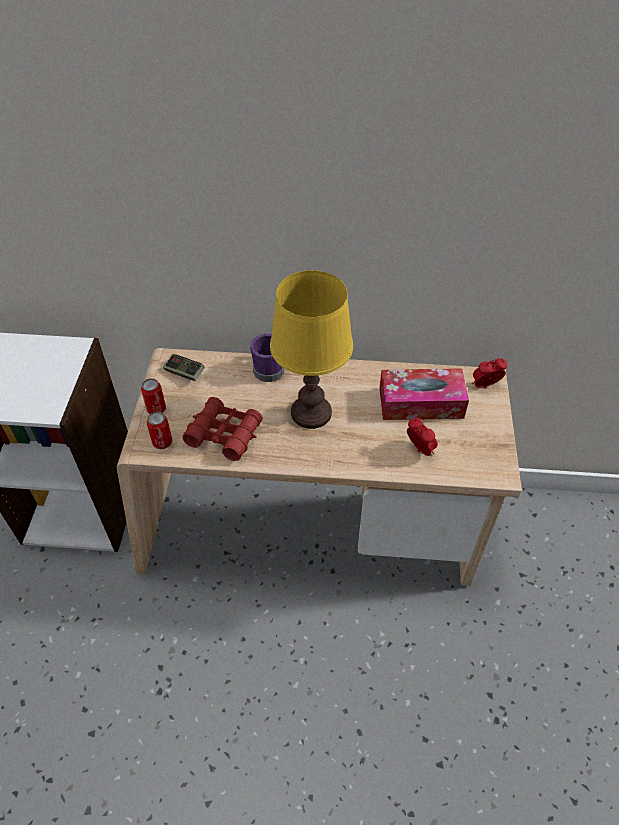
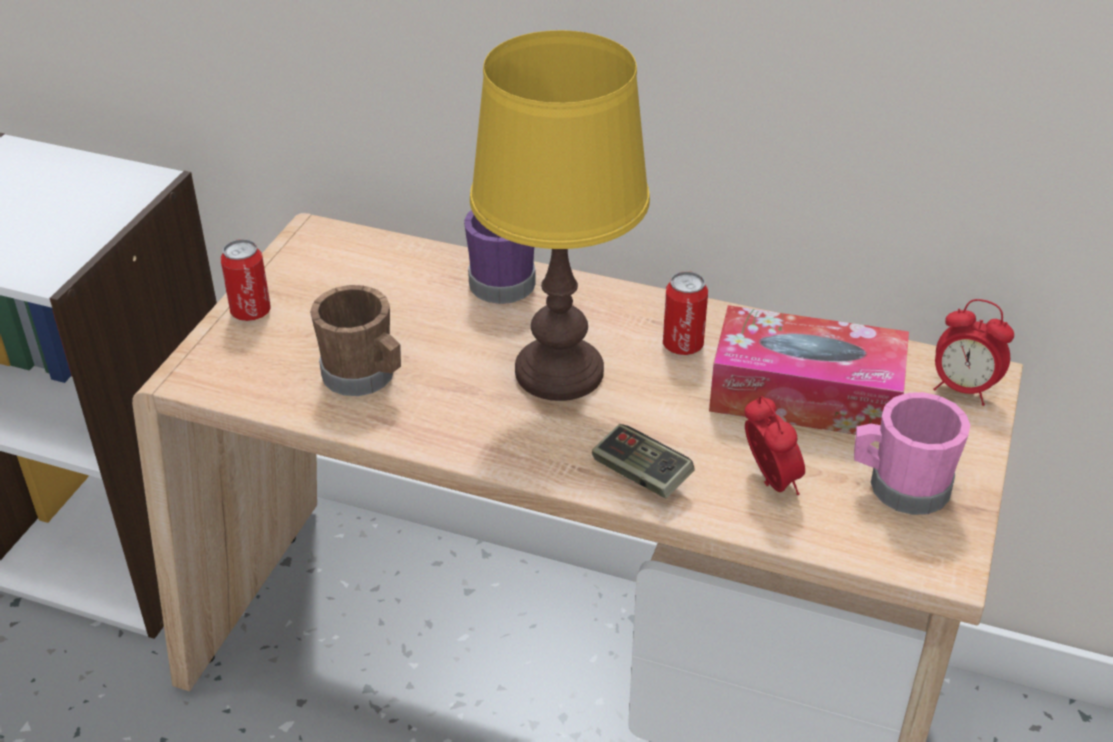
camera: 15 degrees right, 10 degrees down
can [147,411,172,449] -> can moved to [663,271,708,355]
game controller [163,354,205,381] -> game controller moved to [592,424,694,498]
red binoculars [183,397,263,461] -> brown mug [310,285,401,396]
alarm clock [472,358,507,389] -> alarm clock turned 150 degrees counterclockwise [933,299,1014,406]
none -> pink mug [854,392,970,515]

